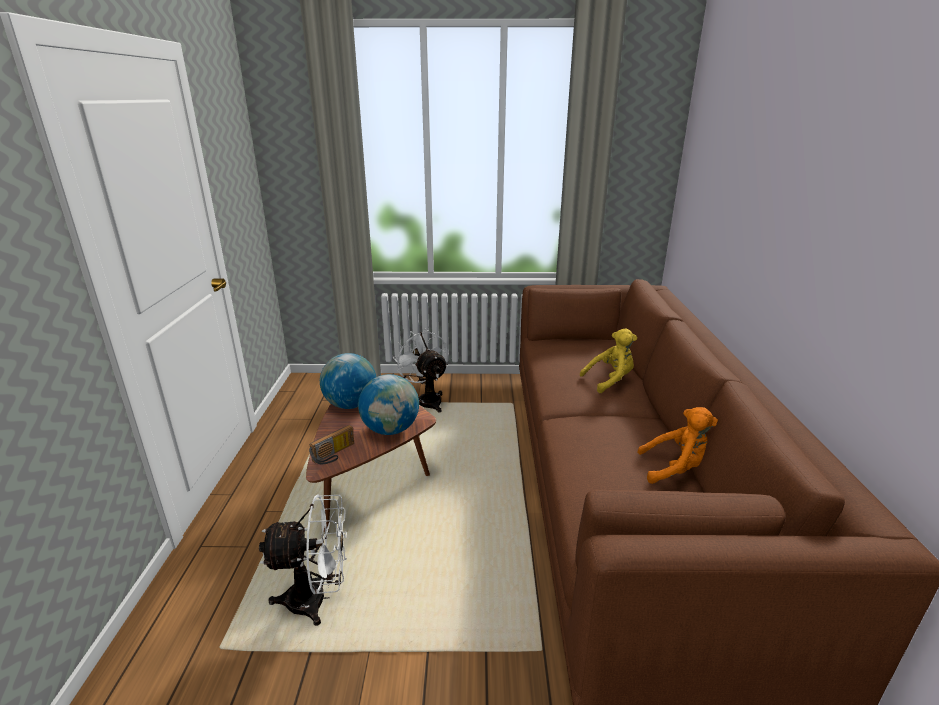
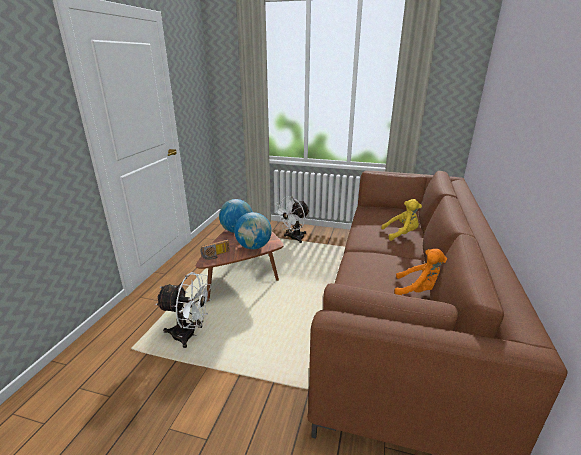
camera: 15 degrees right, 0 degrees up
white fan [393,329,448,412] -> white fan turned 120 degrees counterclockwise [274,196,310,243]

